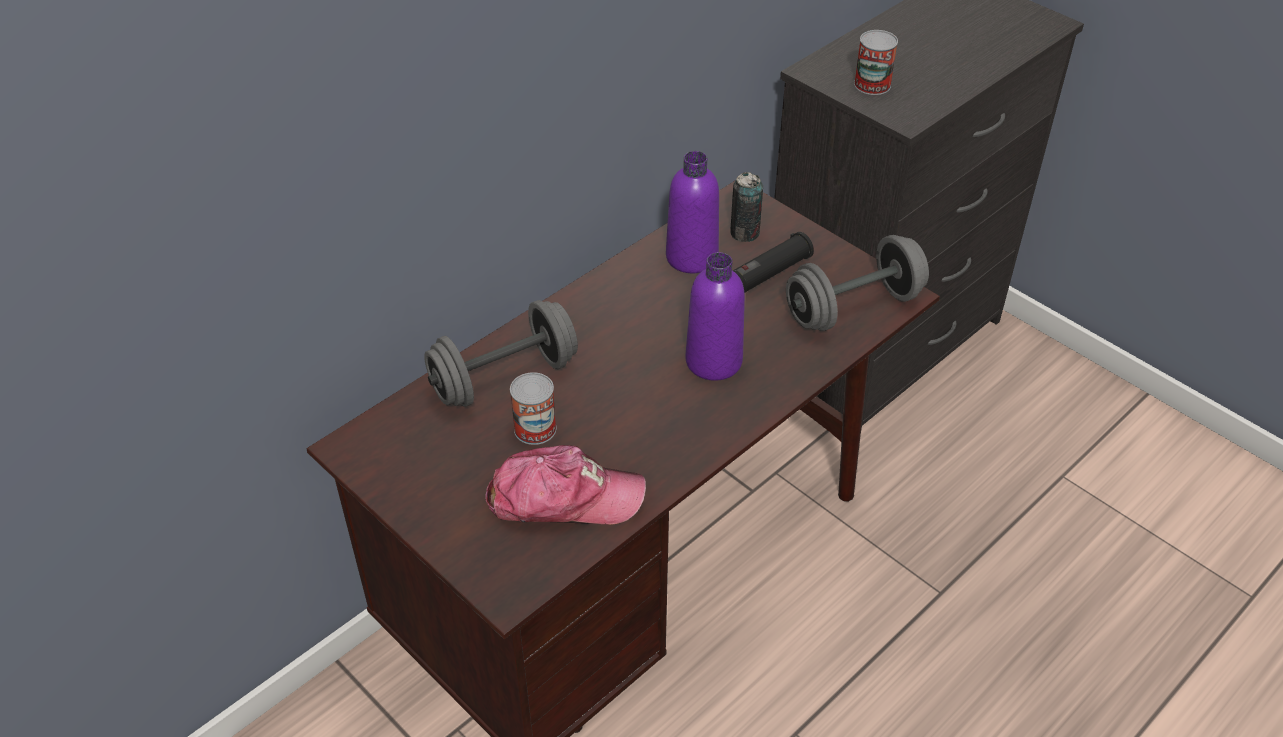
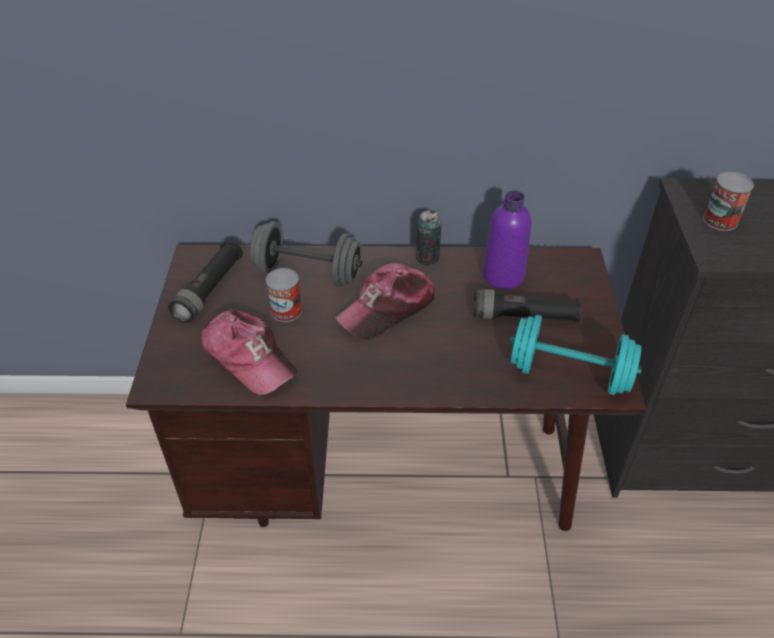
camera: 45 degrees right, 0 degrees up
purple bottle [685,252,745,381] -> none
can [730,172,763,242] -> can moved to [416,210,442,266]
grey dumbbell [786,235,929,331] -> turquoise dumbbell [510,314,642,395]
none -> black flashlight [168,241,243,323]
none -> cap [335,263,436,340]

